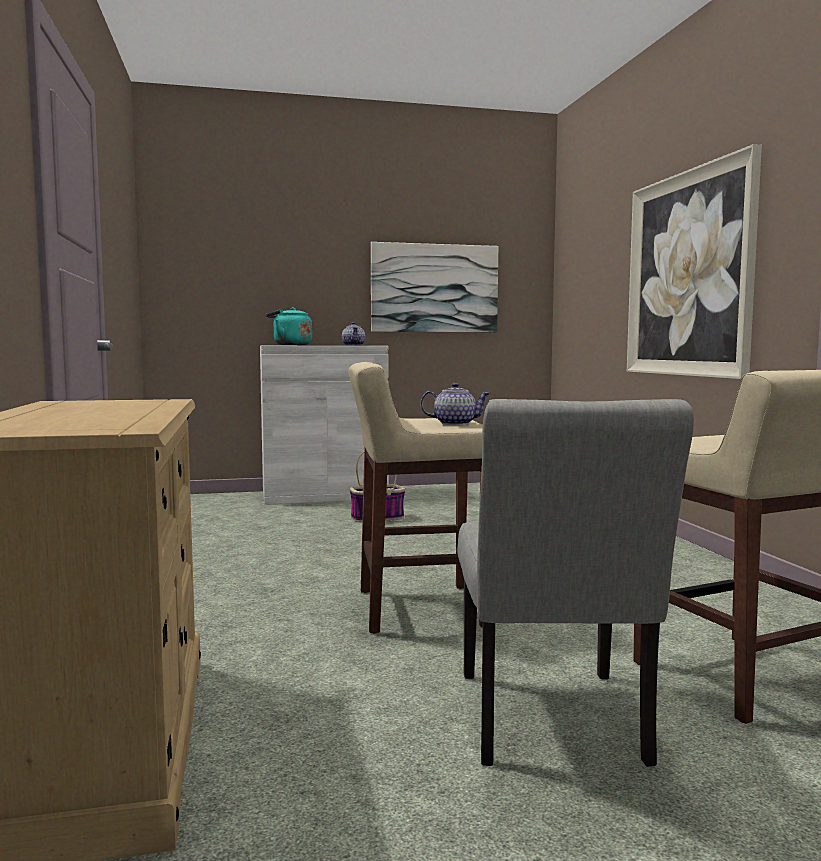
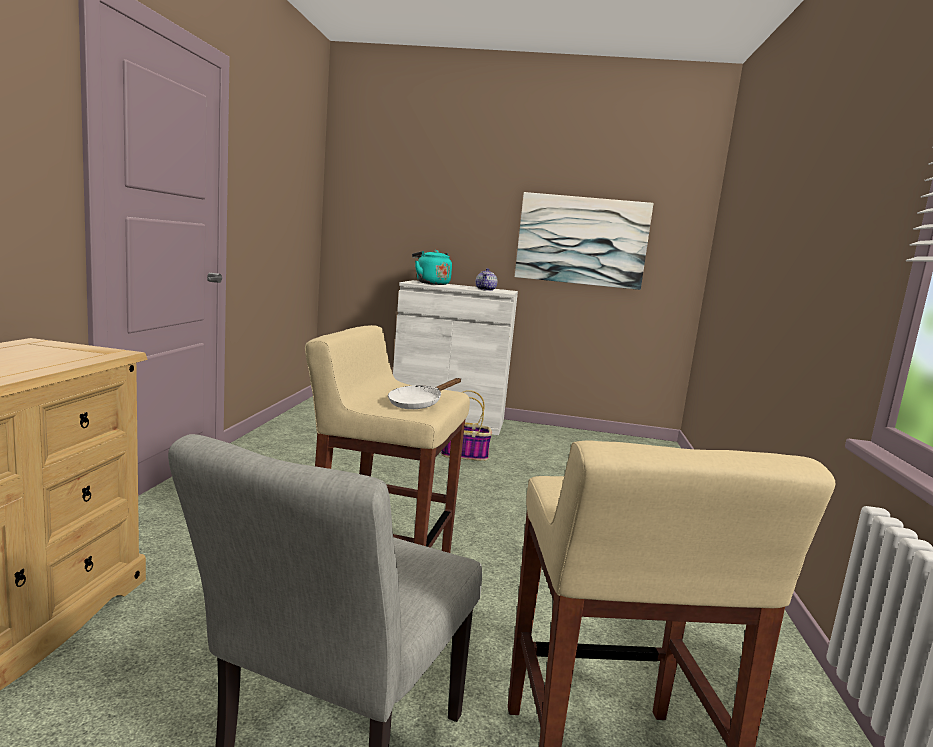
camera: 20 degrees right, 5 degrees up
teapot [420,383,491,425] -> white frying pan [388,378,461,409]
picture [627,144,762,379] -> none

